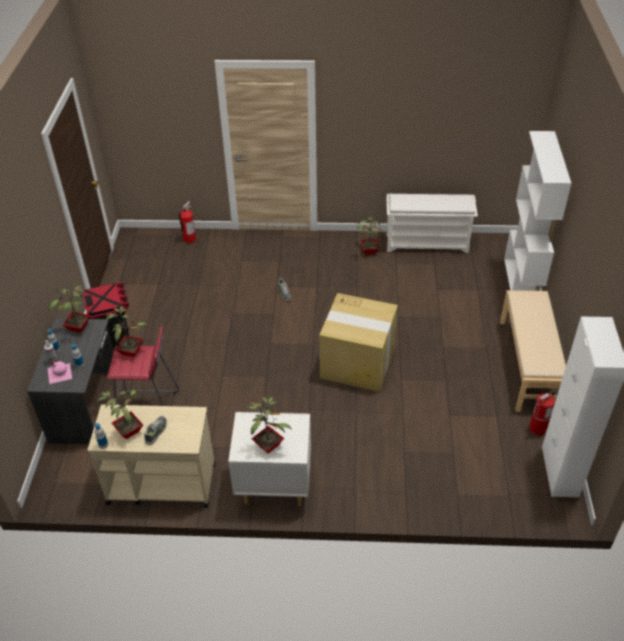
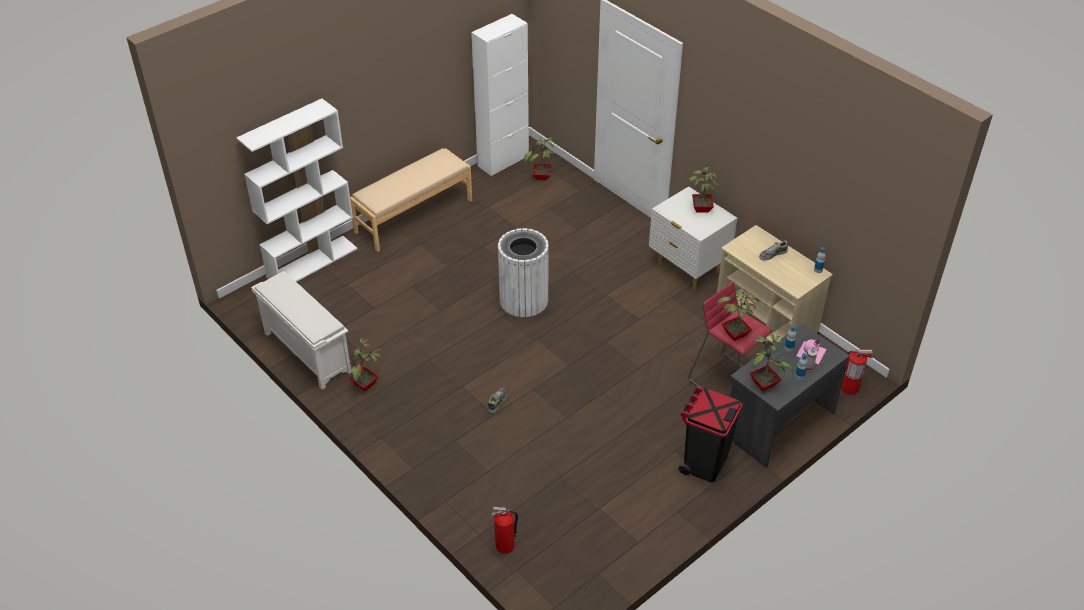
camera: 135 degrees left, 0 degrees up
potted plant [96,386,143,439] -> potted plant moved to [524,137,556,180]
cardboard box [319,293,398,392] -> white trash can [497,228,549,317]
fire extinguisher [529,391,555,435] -> fire extinguisher moved to [841,350,873,395]

